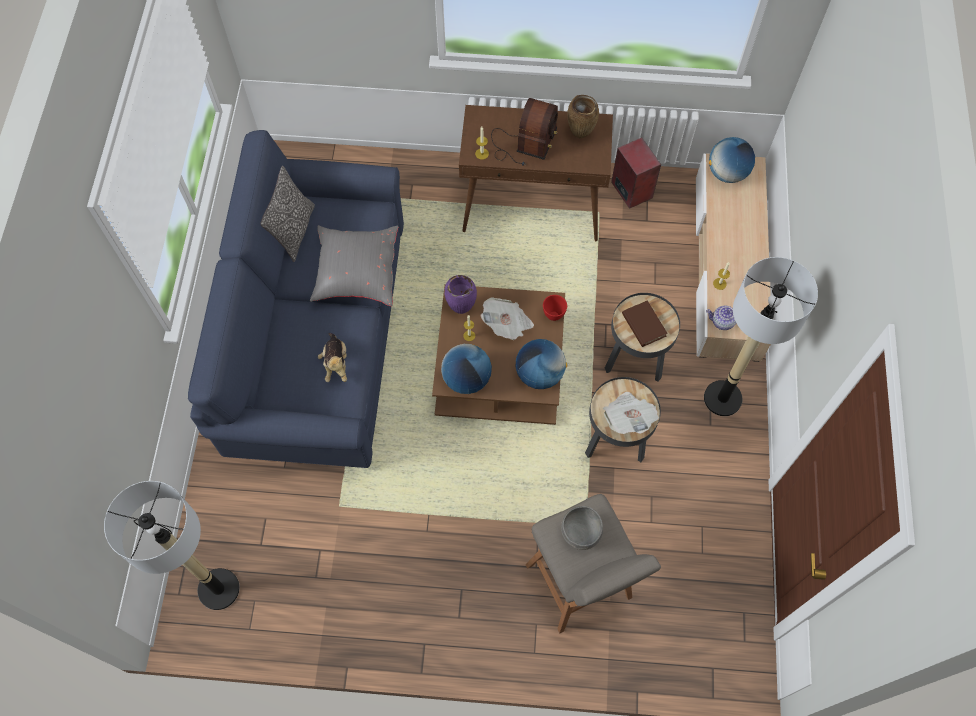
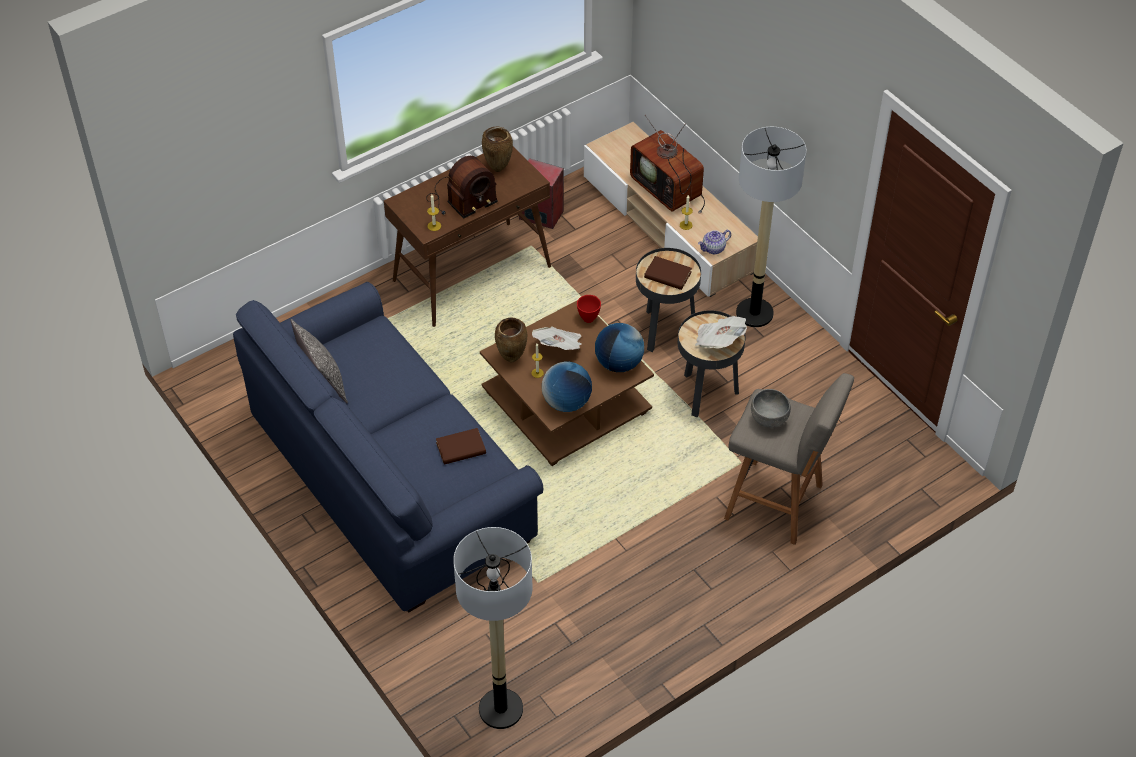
camera: 40 degrees left, 15 degrees down
grey pillow [310,225,398,306] -> none
plush toy [318,333,347,382] -> brown book [436,428,486,465]
purple vase [444,275,477,314] -> brown vase [495,317,527,362]
radio [491,98,558,166] -> radio turned 75 degrees clockwise [426,156,498,219]
globe [709,137,755,183] -> none
none -> television [630,115,705,214]

